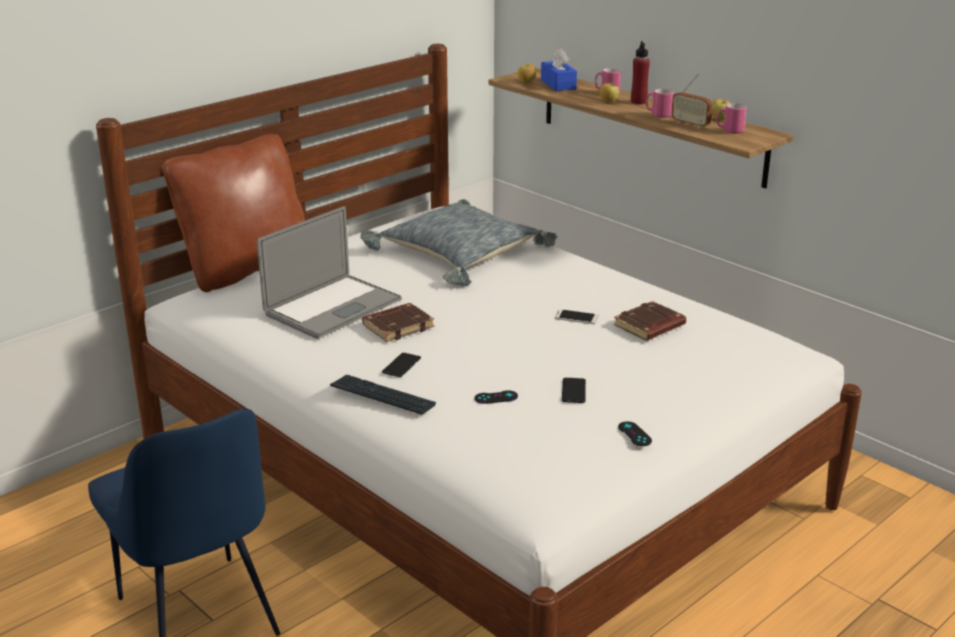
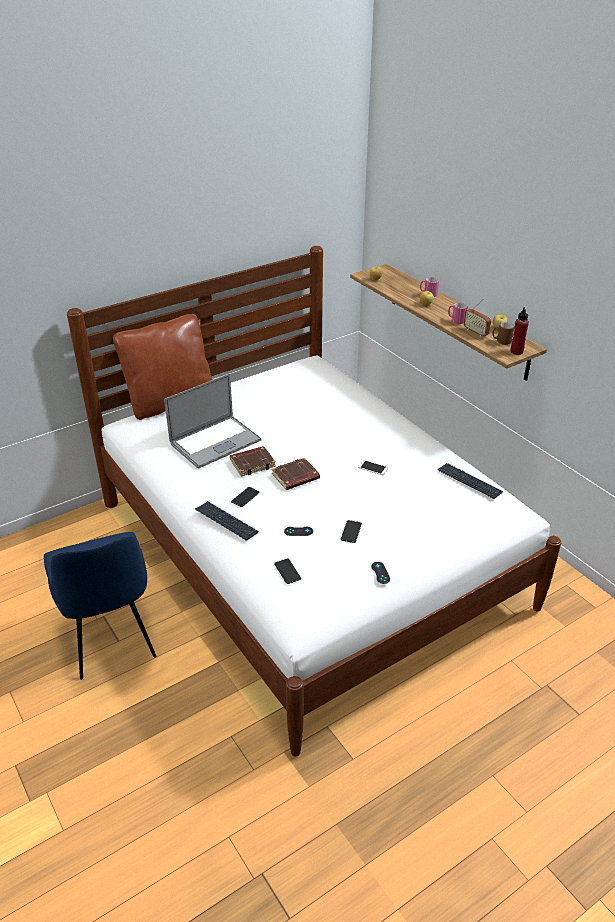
camera: 10 degrees right, 10 degrees up
pillow [360,199,558,286] -> none
blue tissue box [541,49,577,91] -> none
brown book [614,301,686,341] -> brown book moved to [272,458,320,490]
red bottle [631,41,650,105] -> red bottle moved to [510,307,529,355]
pink mug [717,103,747,134] -> brown mug [492,322,514,345]
none -> phone [274,558,301,584]
none -> keyboard [437,463,503,499]

